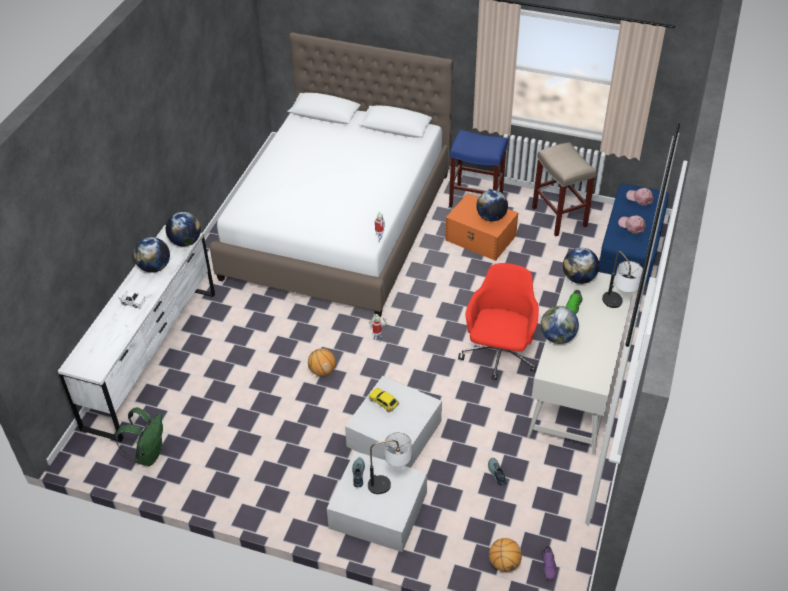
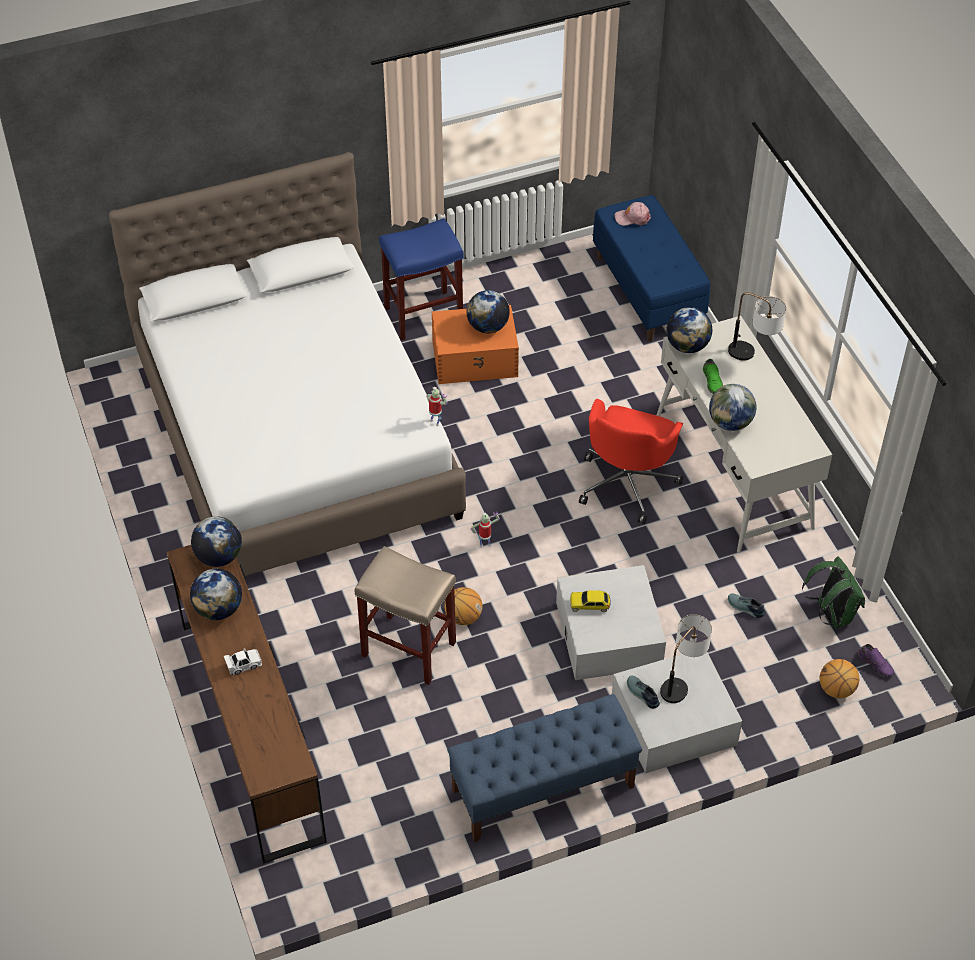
camera: 40 degrees left, 5 degrees up
white dresser [58,225,215,442] -> brown dresser [167,545,327,864]
green backpack [116,407,163,466] -> green backpack moved to [802,556,865,628]
red office chair [458,263,539,380] -> red office chair turned 135 degrees counterclockwise [579,399,683,524]
beige stool [532,142,596,236] -> beige stool moved to [355,546,456,685]
pink cap [618,215,646,234] -> none
none -> blue bench [448,694,642,842]

